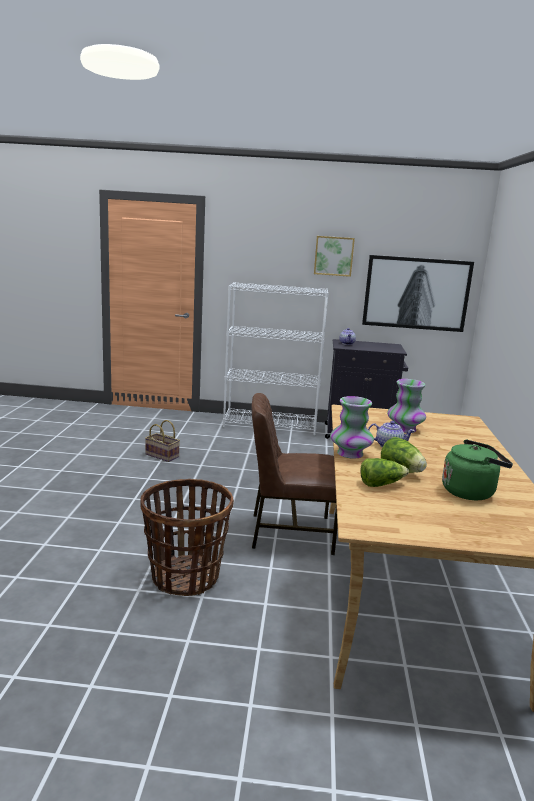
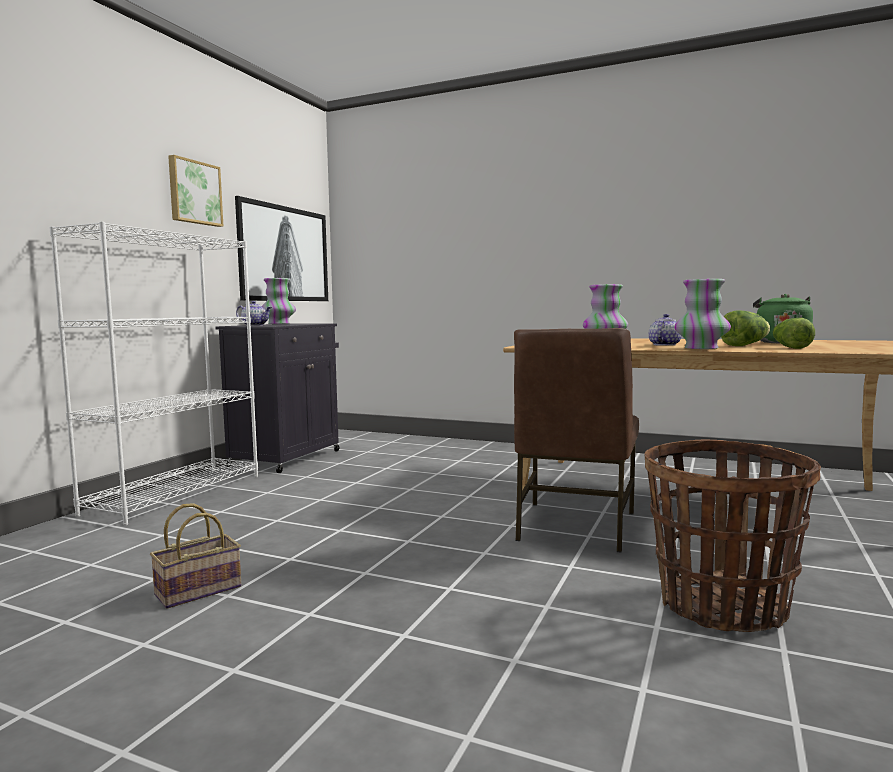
camera: 70 degrees left, 10 degrees down
none -> vase [262,278,296,324]

